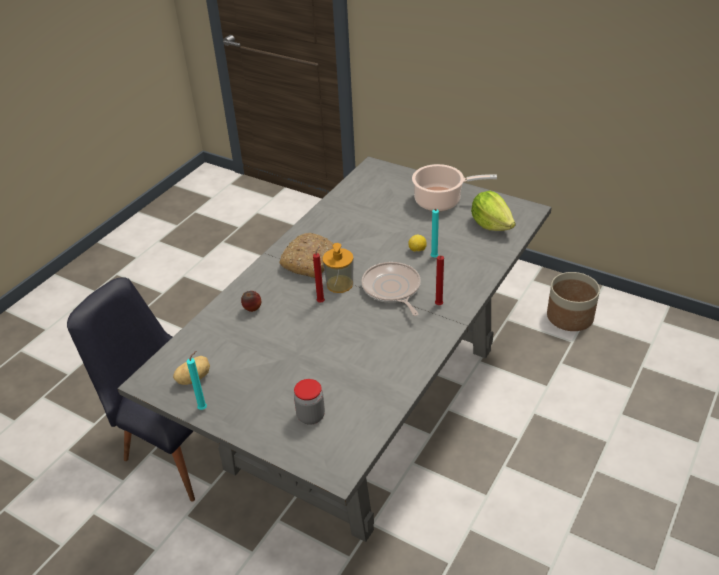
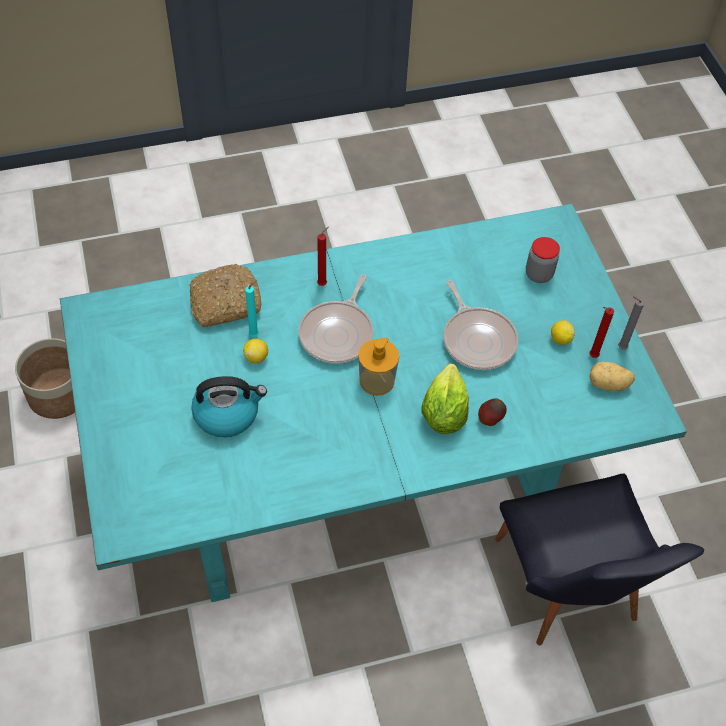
camera: 140 degrees left, 15 degrees up
grey dining table [117,156,552,542] -> turquoise dining table [60,204,687,602]
turquoise candle [186,351,207,410] -> grey candle [618,296,644,350]
bread [279,233,334,278] -> bread moved to [190,264,261,327]
red candle [313,246,325,303] -> red candle moved to [589,307,614,358]
cooking pot [412,164,497,211] -> none
lettuce [471,190,516,231] -> lettuce moved to [421,363,469,434]
none -> kettle [191,376,267,437]
none -> frying pan [443,280,518,370]
none -> lemon [551,320,575,345]

